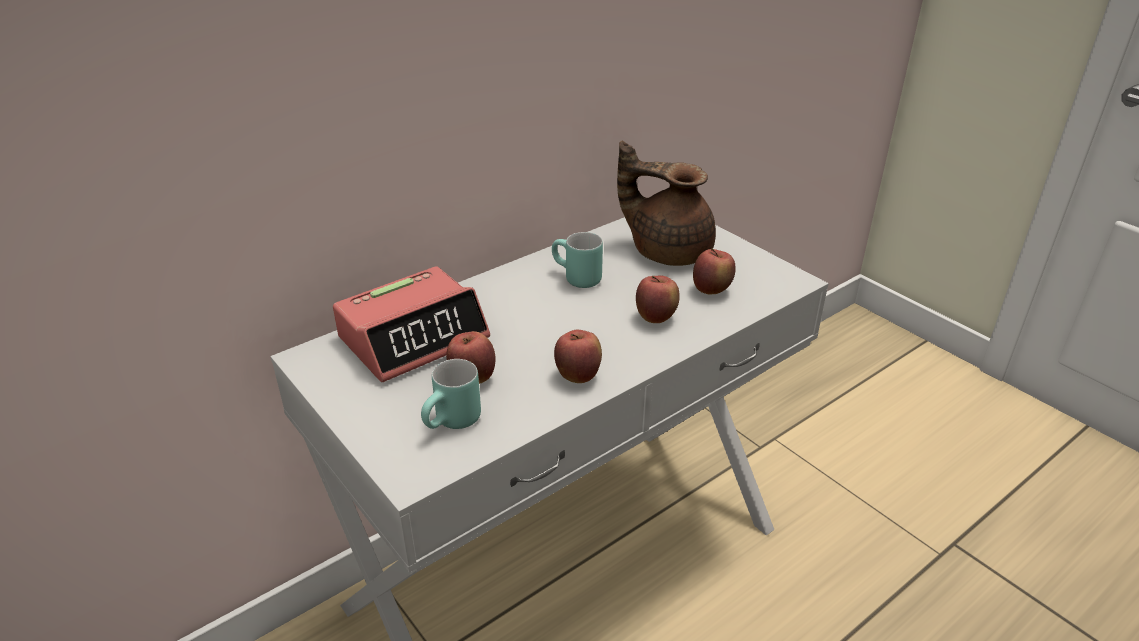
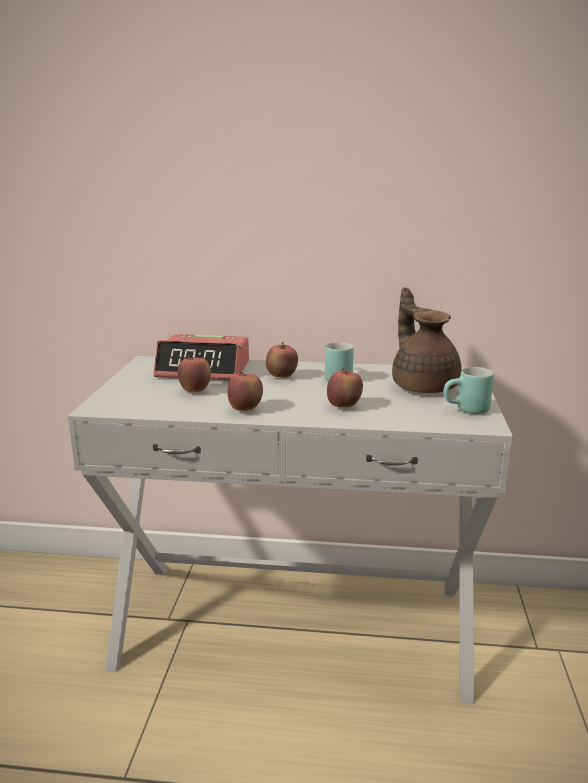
camera: 45 degrees right, 15 degrees down
turquoise mug [421,359,481,429] -> turquoise mug moved to [443,367,494,414]
apple [693,248,736,294] -> apple moved to [266,342,298,378]

